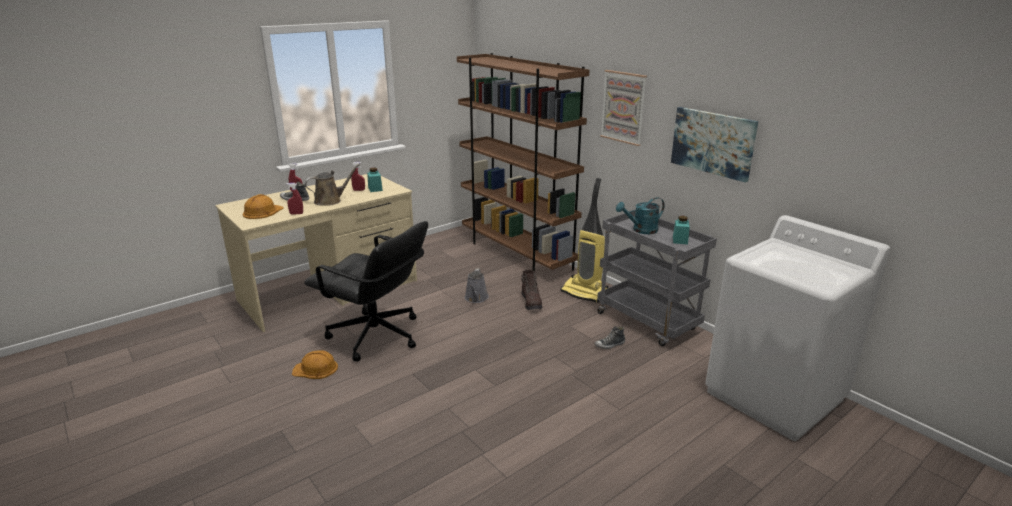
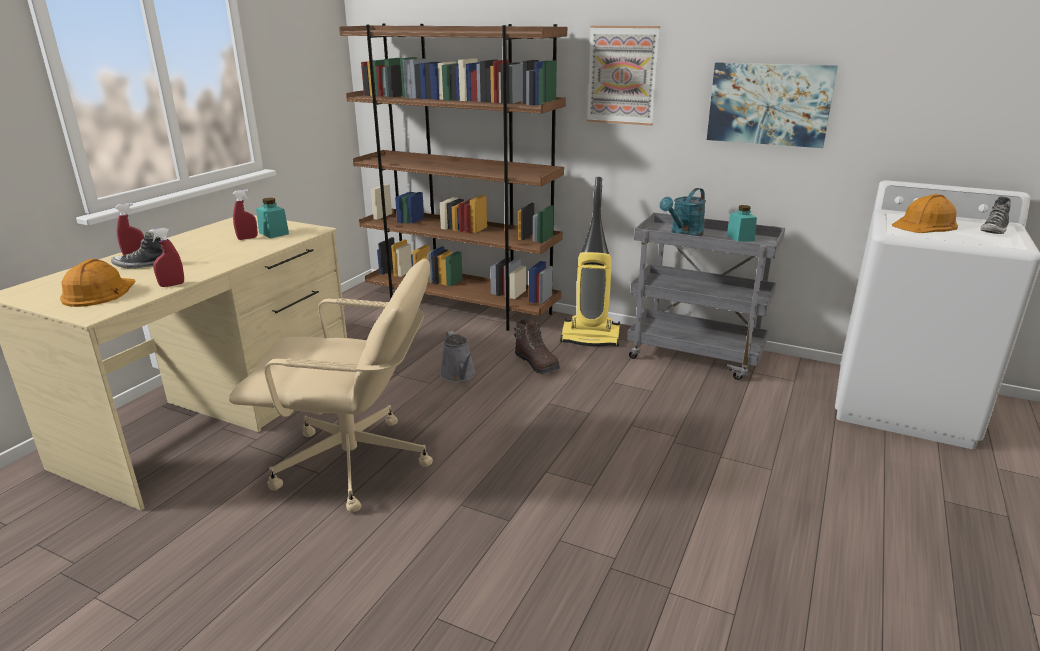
camera: 25 degrees left, 0 degrees up
orange hard hat [292,350,338,379] -> orange hard hat moved to [892,194,958,233]
black office chair [304,221,428,362] -> beige office chair [229,259,433,512]
brown watering can [305,164,360,206] -> none
shoe [595,326,625,349] -> shoe moved to [980,196,1011,234]

